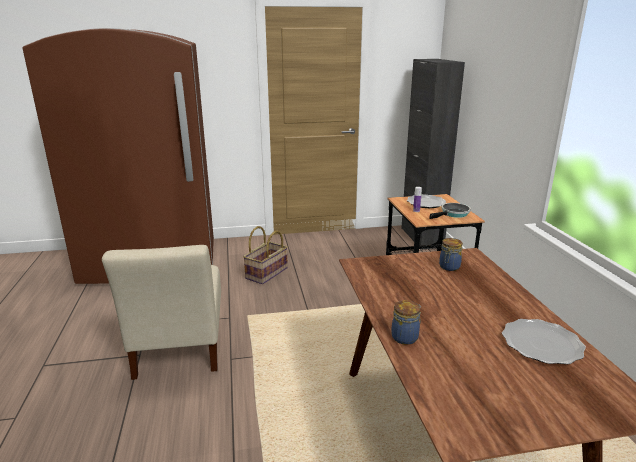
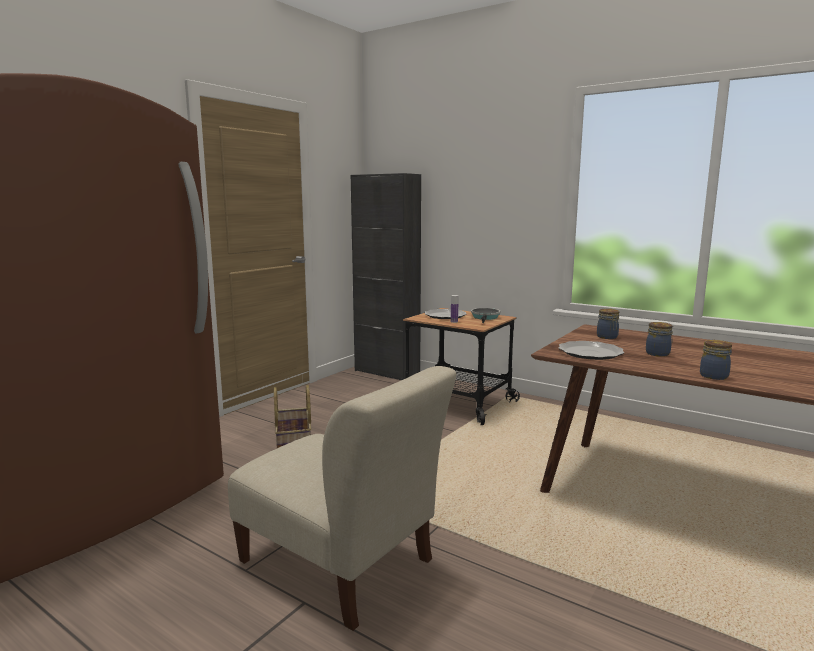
camera: 45 degrees left, 10 degrees down
plate [502,319,586,364] -> plate moved to [559,341,624,360]
none -> jar [646,322,673,357]

